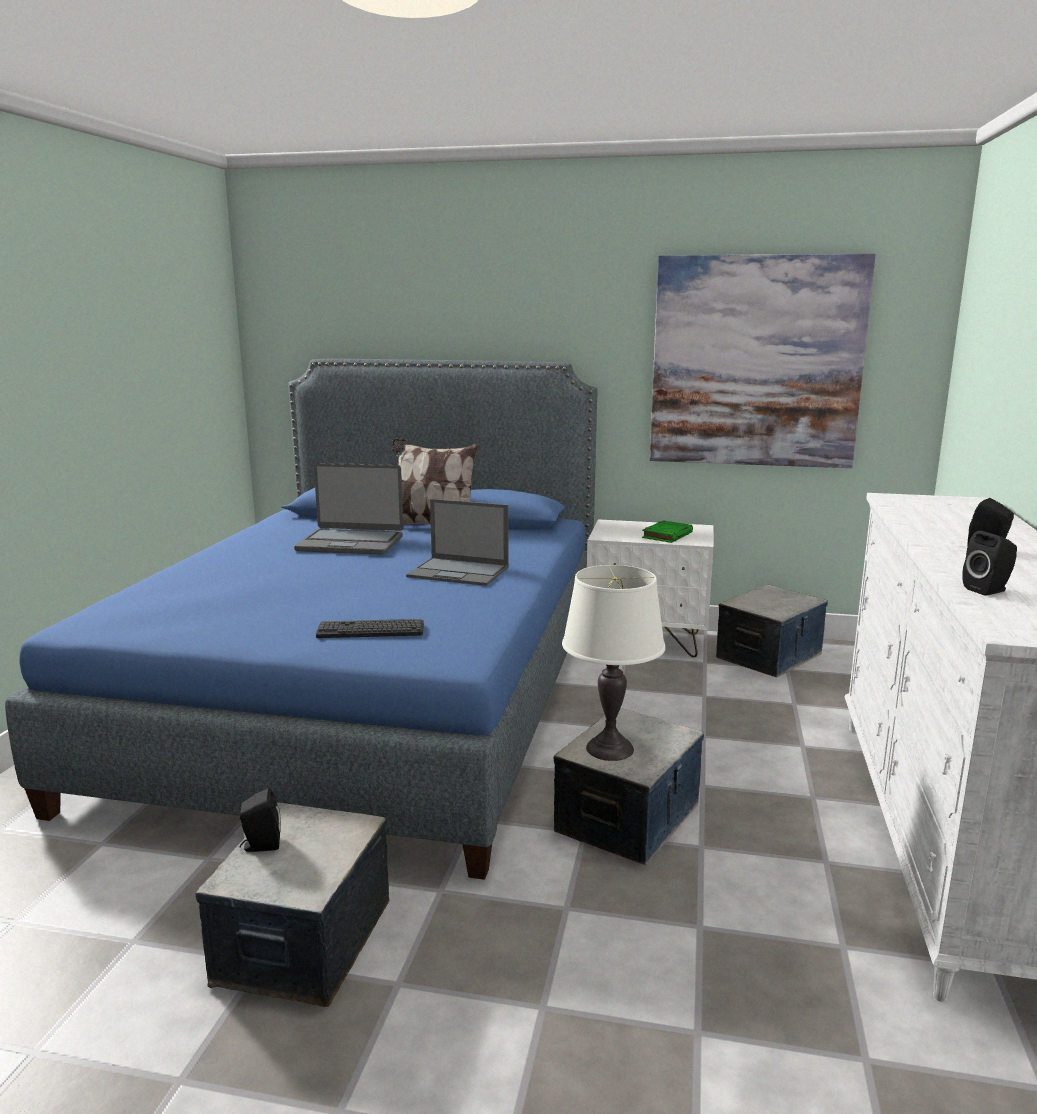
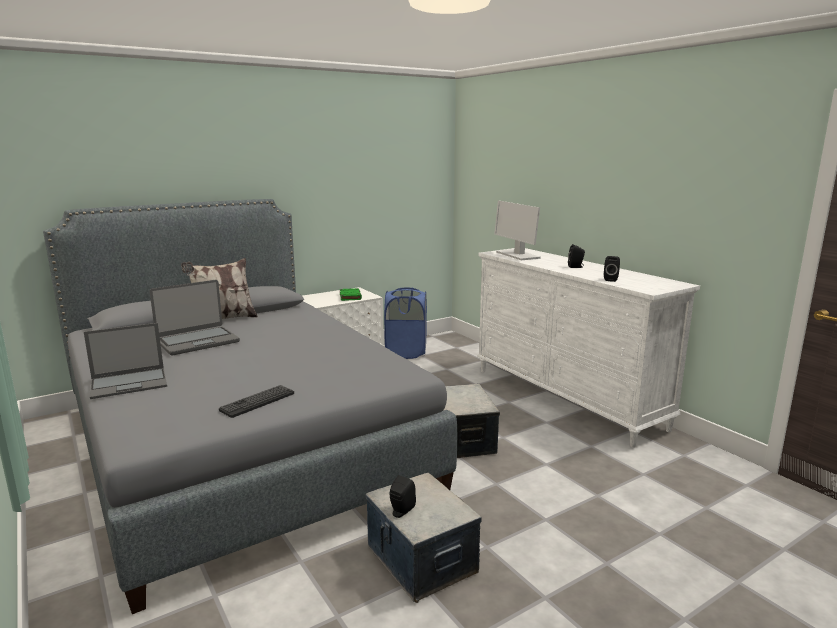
camera: 45 degrees left, 0 degrees up
blue bed [5,359,597,880] -> grey bed [43,199,457,614]
keyboard [316,619,424,638] -> keyboard moved to [219,385,294,418]
laptop [406,499,509,586] -> laptop moved to [84,323,167,399]
white table lamp [562,565,666,761] -> none
picture [650,254,876,468] -> none
storage box [716,585,828,678] -> blue laundry basket [384,287,427,359]
none -> monitor [494,201,541,260]

